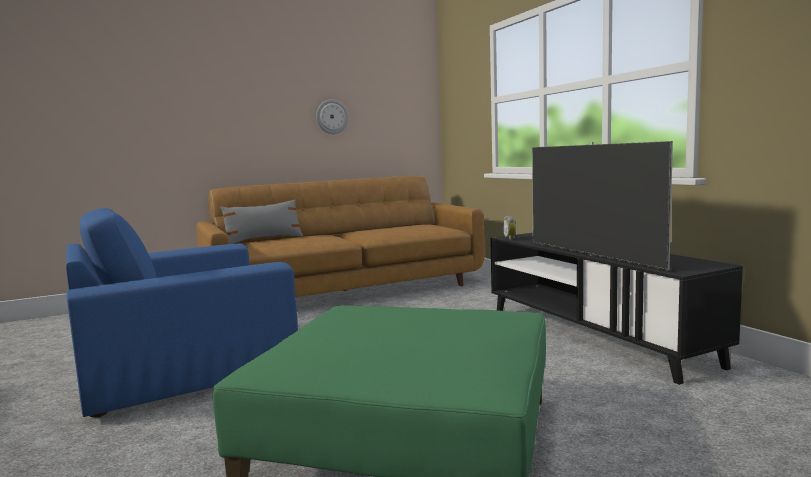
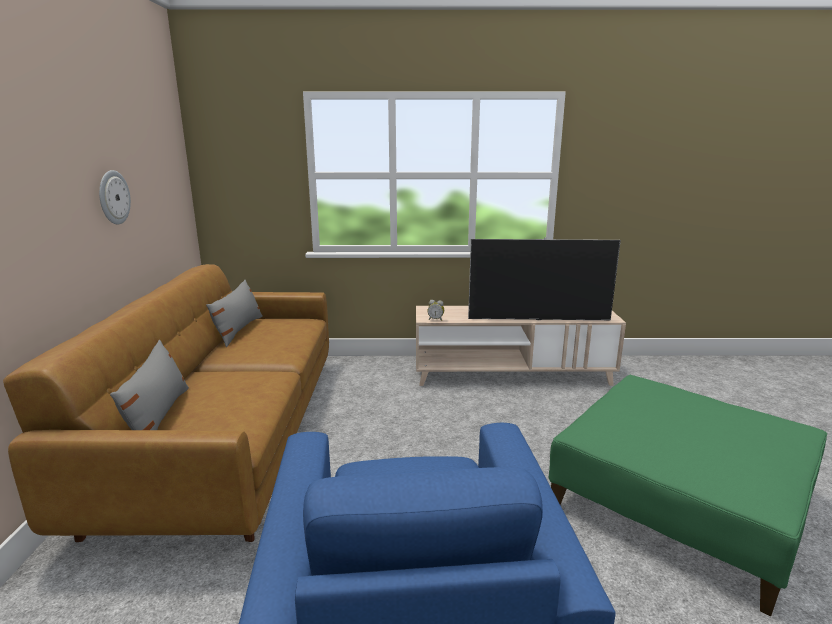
camera: 65 degrees left, 10 degrees up
black tv stand [490,233,743,385] -> beige tv stand [416,306,626,386]
none -> grey pillow [206,280,263,347]

